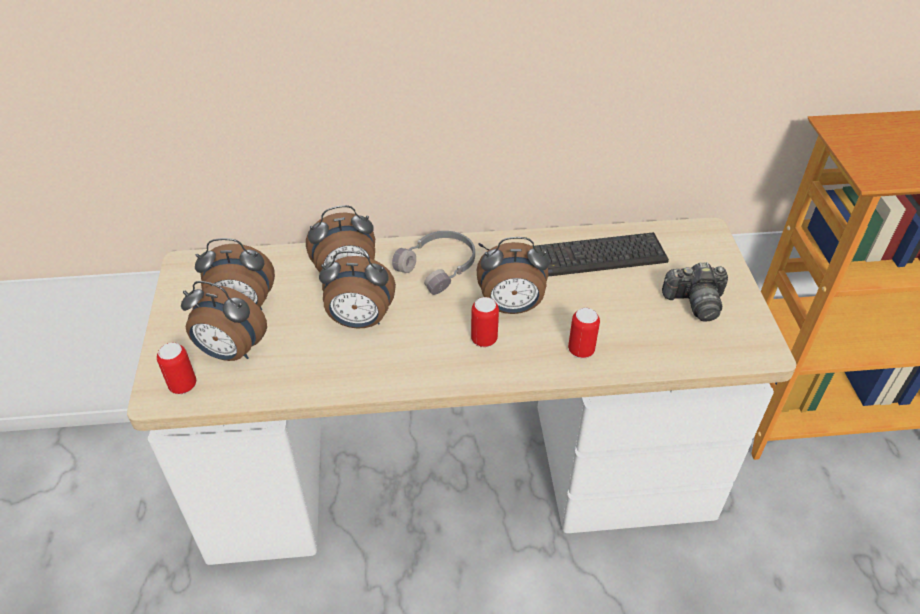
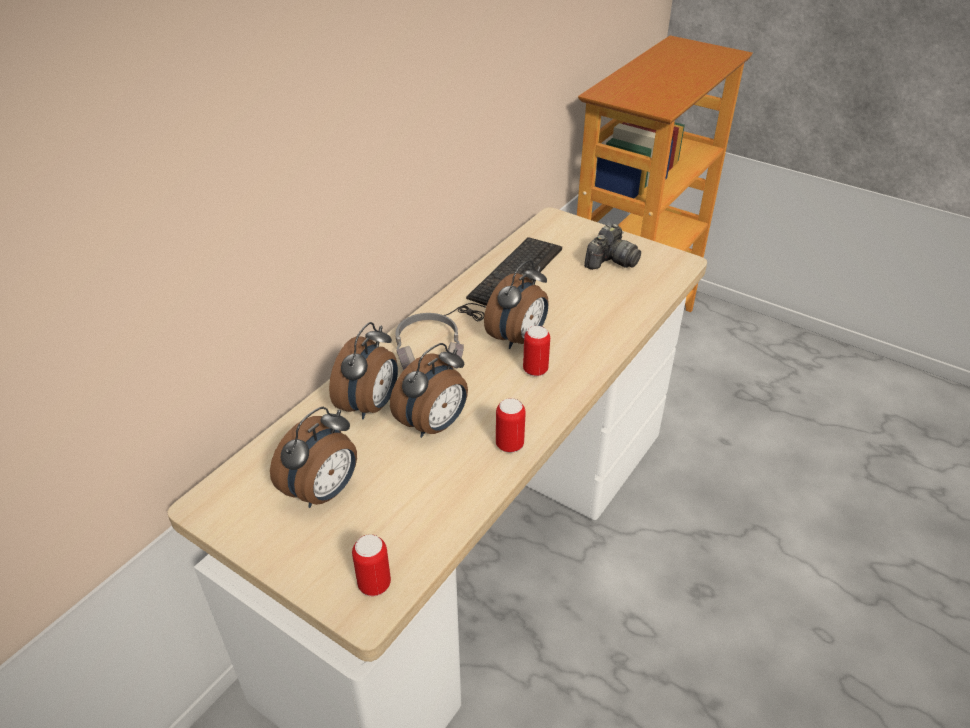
camera: 50 degrees left, 5 degrees down
alarm clock [181,281,267,361] -> none
can [568,308,600,358] -> can moved to [496,398,526,453]

